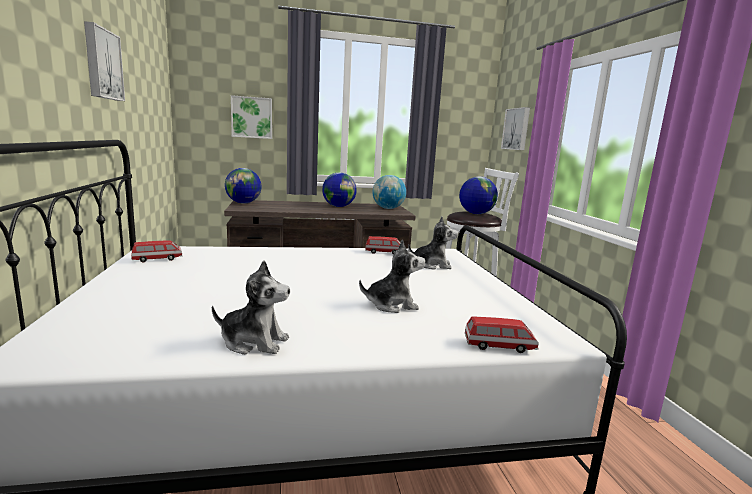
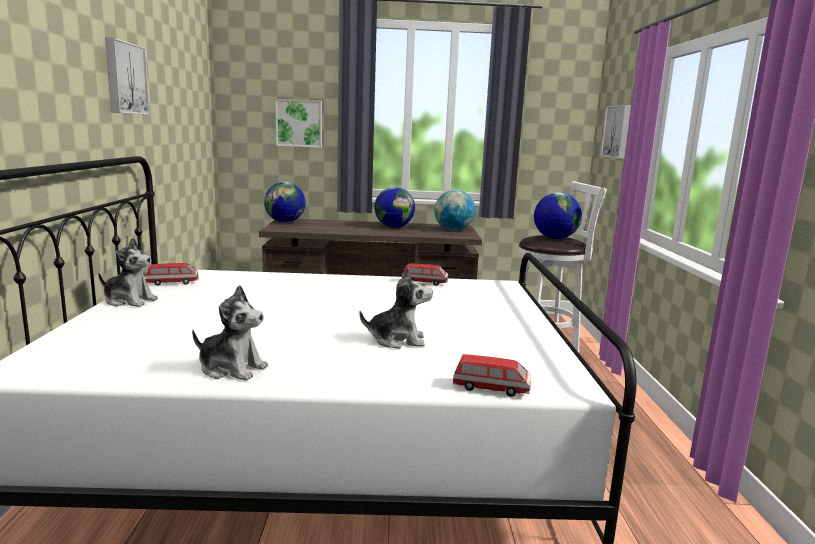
camera: 10 degrees right, 0 degrees up
plush toy [408,217,459,270] -> plush toy moved to [98,238,158,307]

